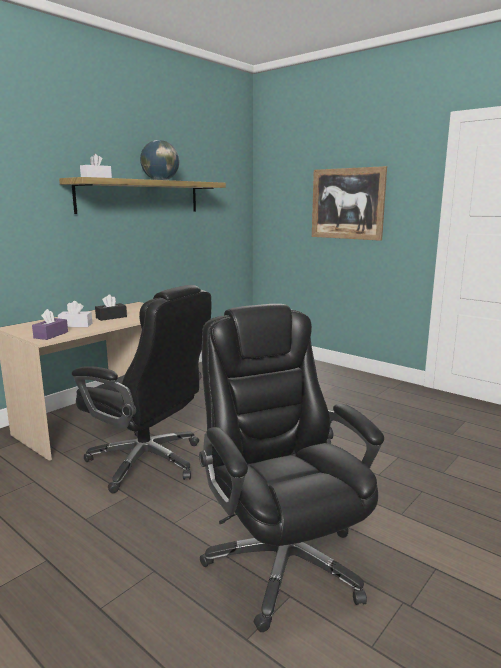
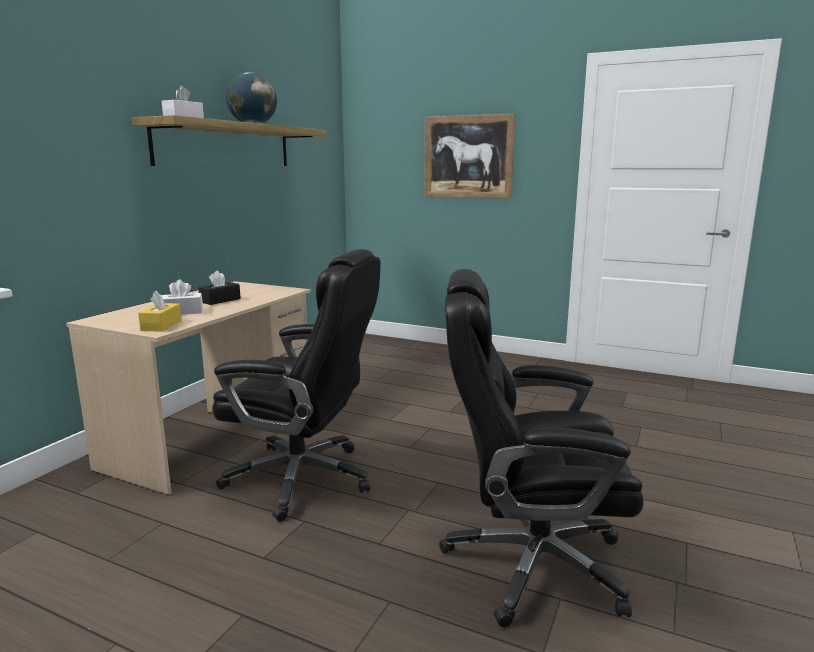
camera: 15 degrees left, 0 degrees up
purple tissue box [32,309,68,340] -> yellow tissue box [138,291,181,332]
black office chair [199,304,384,632] -> black office chair turned 45 degrees counterclockwise [439,269,644,627]

